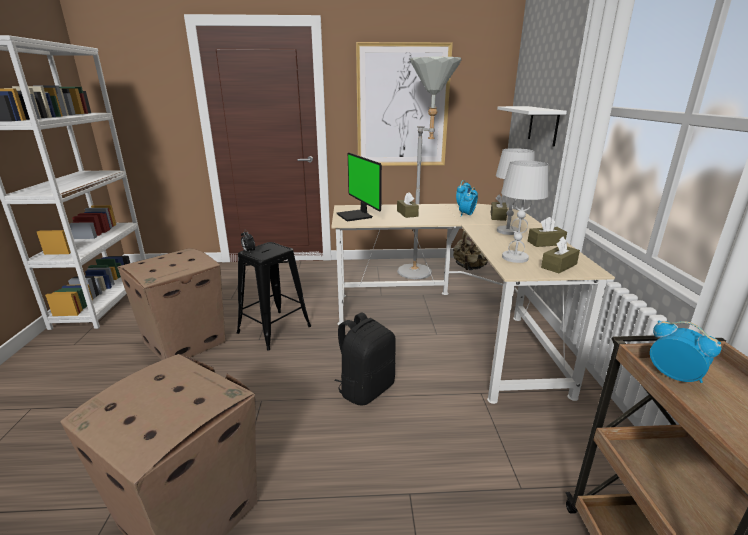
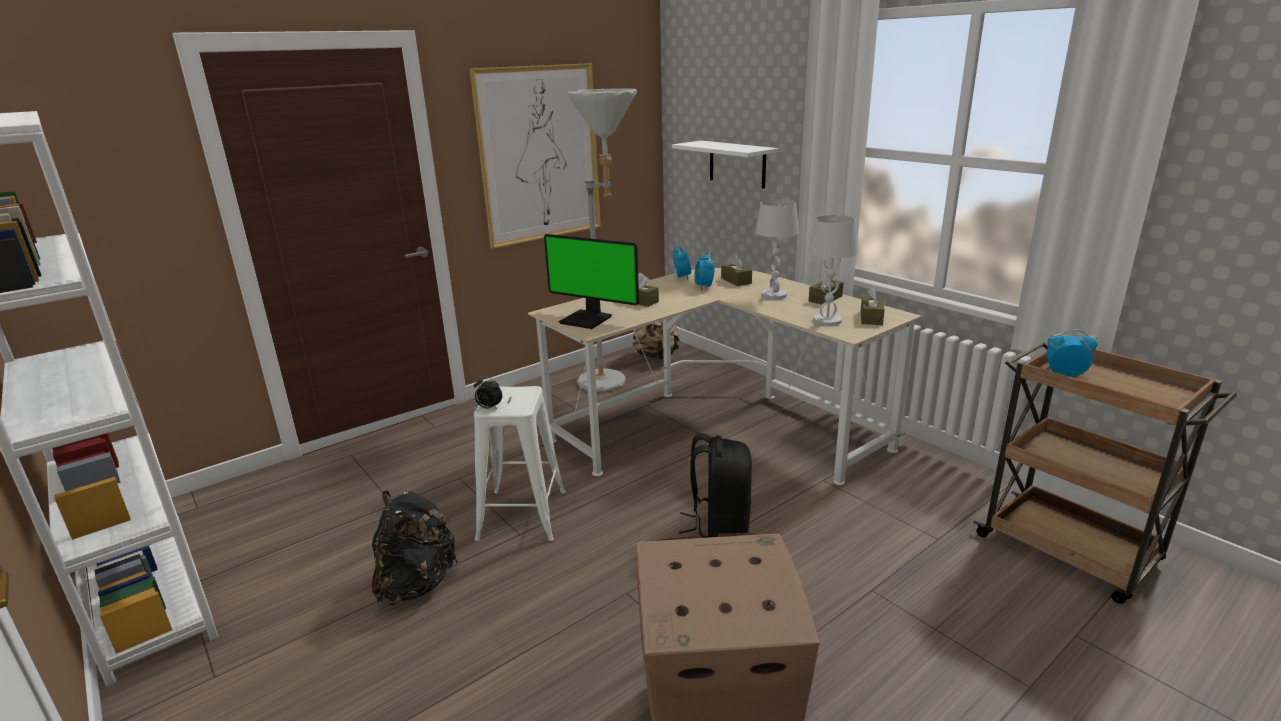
camera: 35 degrees left, 0 degrees up
cardboard box [117,248,225,360] -> black backpack [372,490,458,606]
black stool [237,242,311,351] -> white stool [474,386,566,541]

